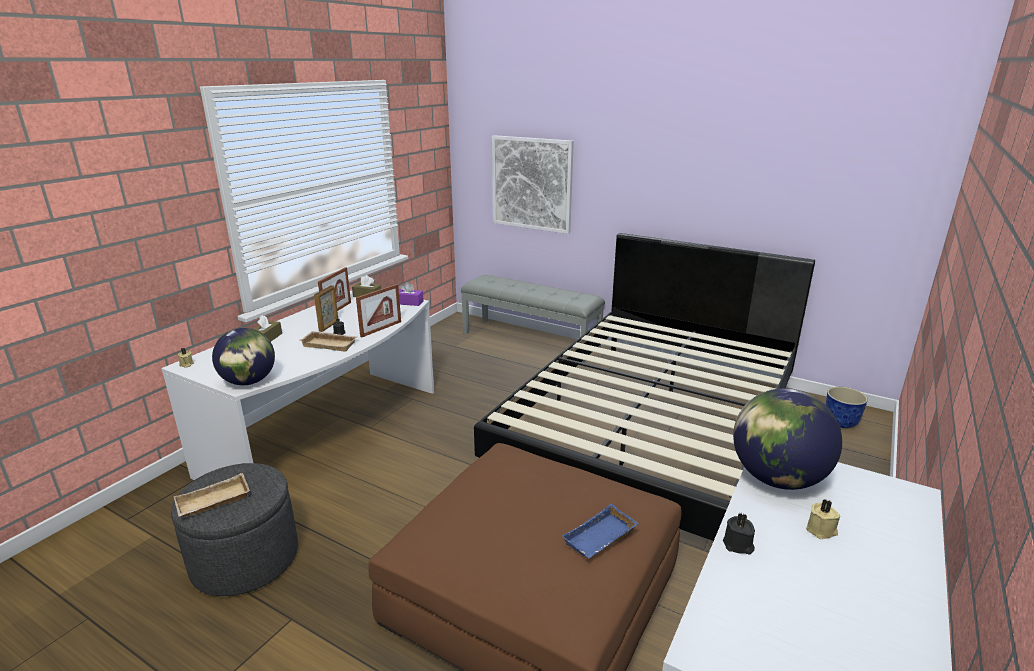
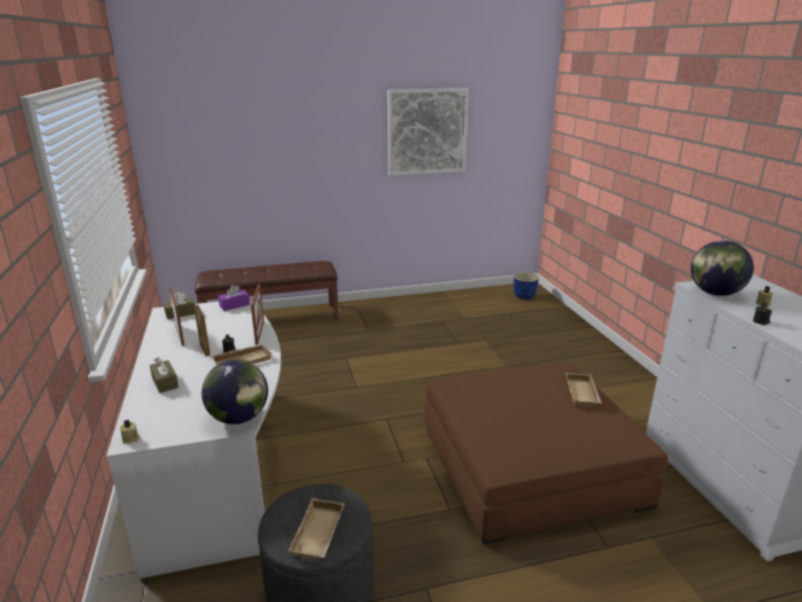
camera: 45 degrees left, 0 degrees up
grey bench [460,275,605,363] -> brown bench [195,261,339,320]
black bed [474,233,815,544] -> none
picture [492,135,574,234] -> picture moved to [388,88,469,176]
blue tray [562,504,639,559] -> beige tray [565,373,602,406]

